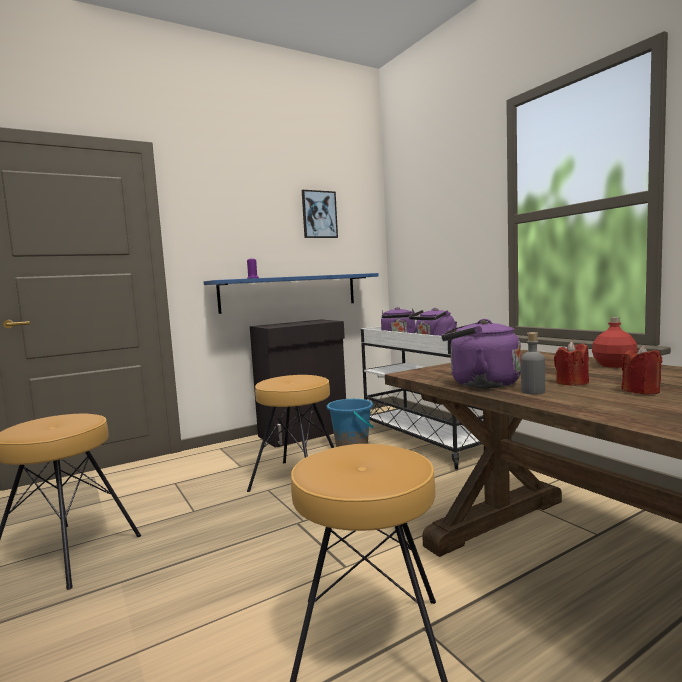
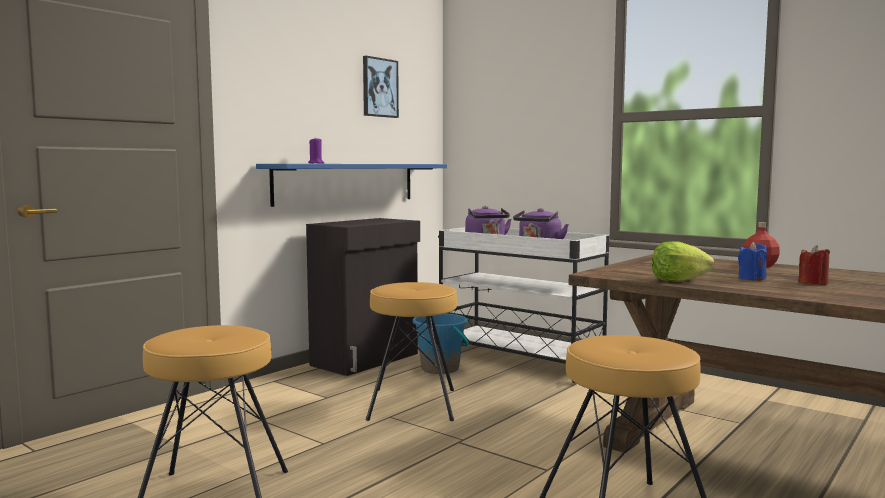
camera: 20 degrees left, 0 degrees up
purple kettle [441,319,521,388] -> lettuce [652,241,714,282]
grey bottle [521,332,545,394] -> none
red candle [554,341,589,386] -> blue candle [738,242,767,280]

